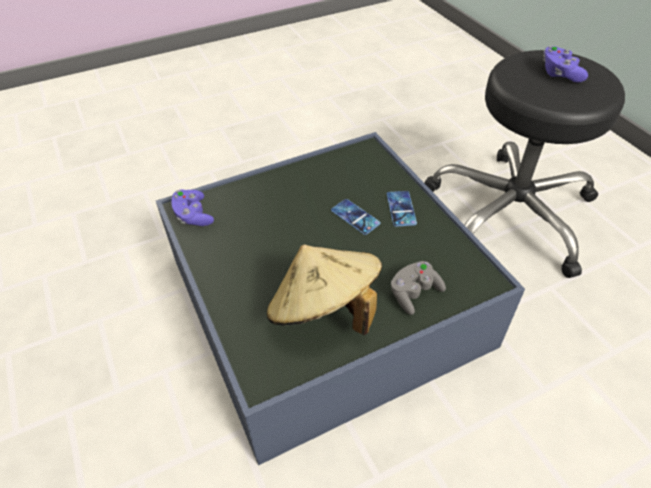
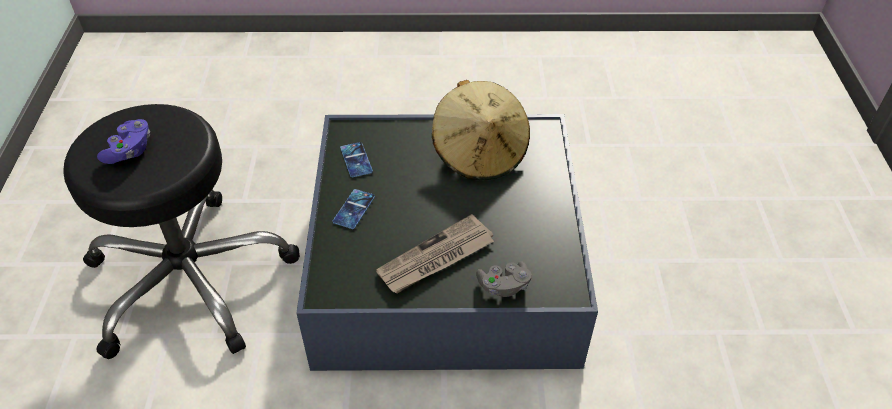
camera: 155 degrees left, 0 degrees up
purple game controller [171,189,214,226] -> none
phone [331,199,381,235] -> phone moved to [340,142,373,177]
grey game controller [391,261,446,315] -> grey game controller moved to [476,261,532,297]
none -> newspaper [376,214,494,293]

